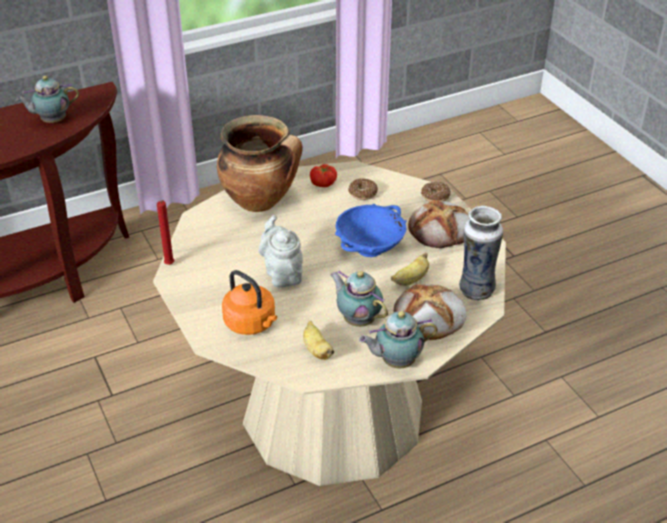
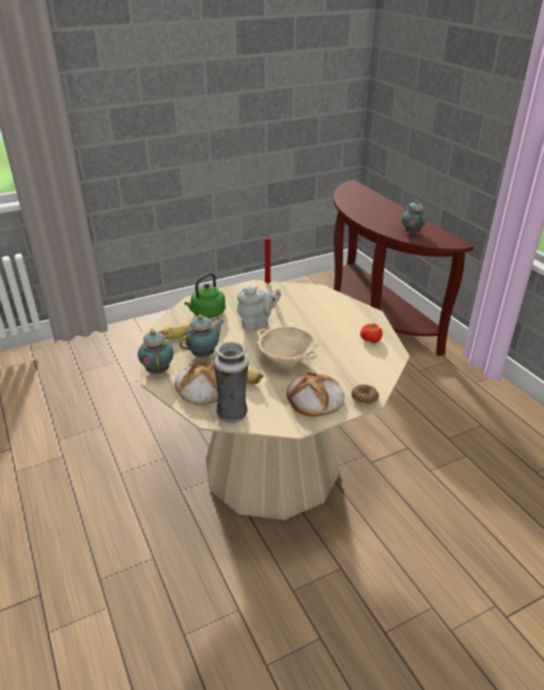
camera: 90 degrees right, 5 degrees down
cooking pot [217,115,303,212] -> none
orange kettle [222,270,277,335] -> green kettle [184,273,225,318]
blue bowl [335,204,407,257] -> beige bowl [256,327,318,367]
donut [348,178,378,200] -> none

